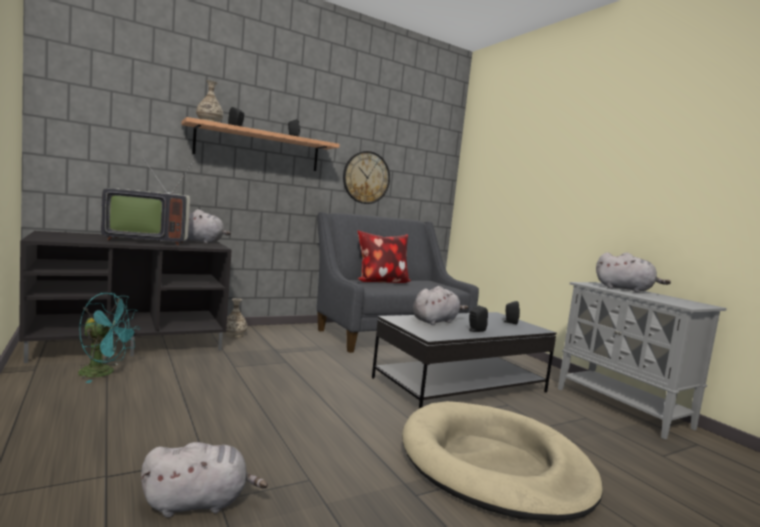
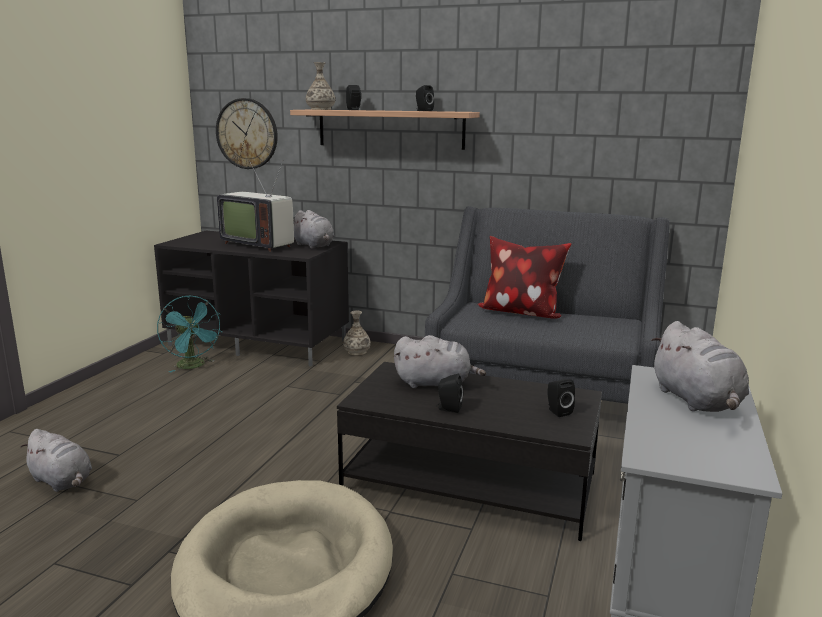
camera: 50 degrees right, 10 degrees up
wall clock [343,151,390,204] -> wall clock moved to [216,98,278,169]

